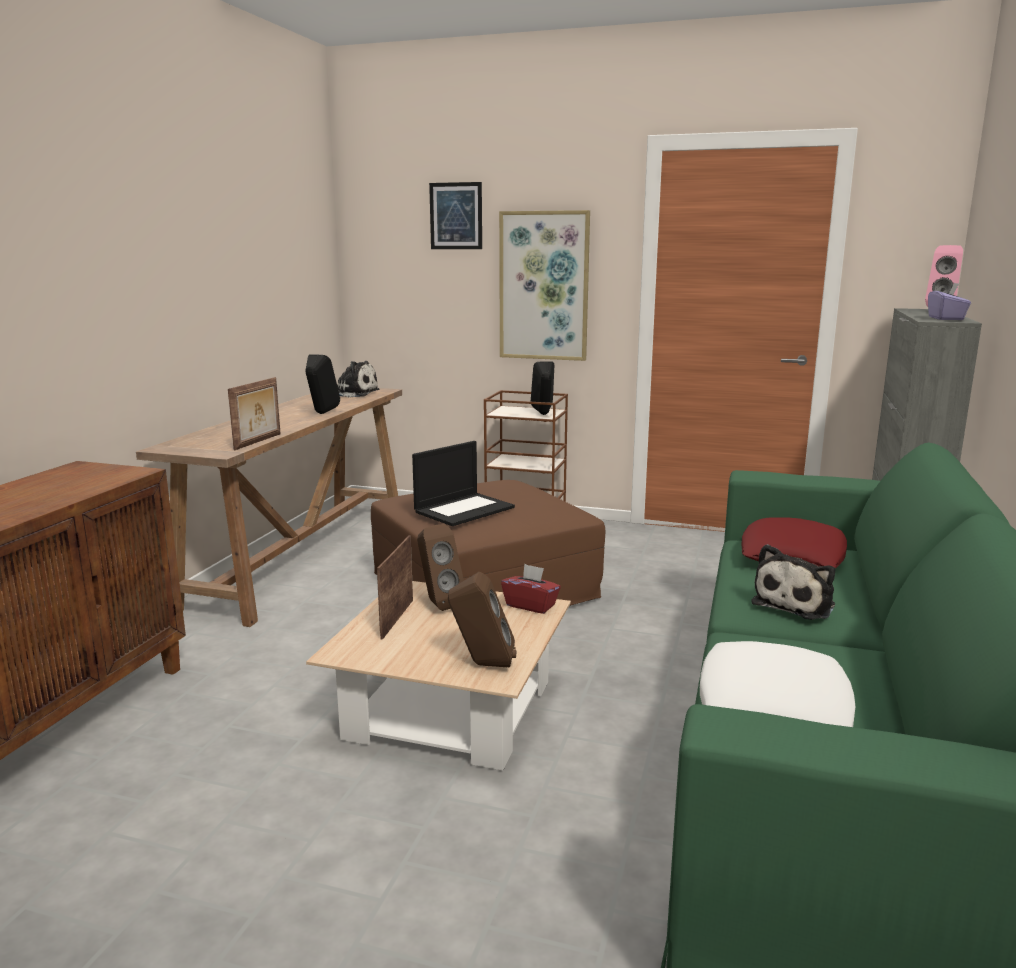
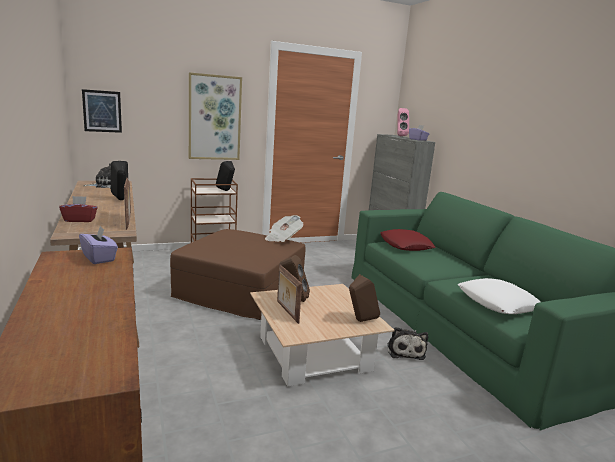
camera: 40 degrees left, 0 degrees up
laptop [412,441,515,526] -> none
picture [429,182,482,249] -> picture moved to [82,89,122,133]
red tissue box [501,564,561,614] -> red tissue box moved to [59,196,98,222]
plush toy [751,544,835,620] -> plush toy moved to [387,327,428,360]
none -> purple tissue box [79,226,118,264]
none -> newspaper [265,215,304,242]

